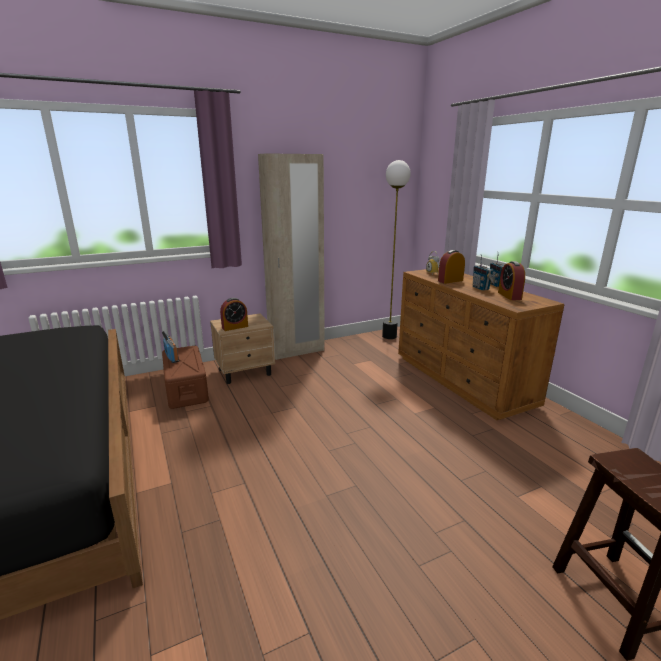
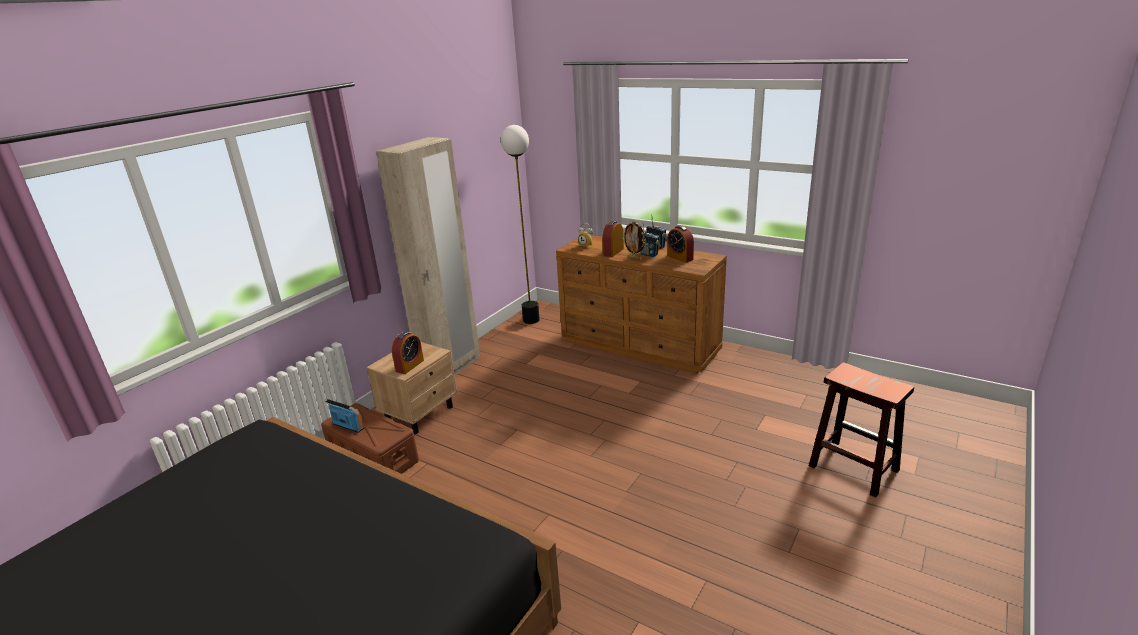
camera: 30 degrees left, 5 degrees up
none -> picture frame [622,221,646,260]

